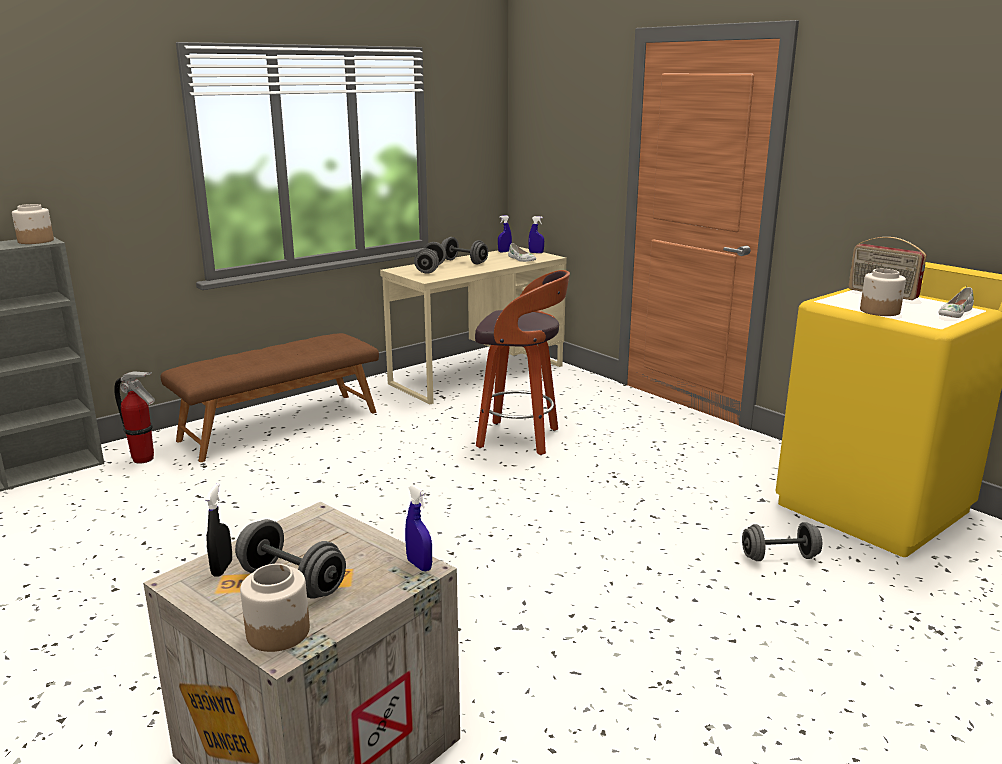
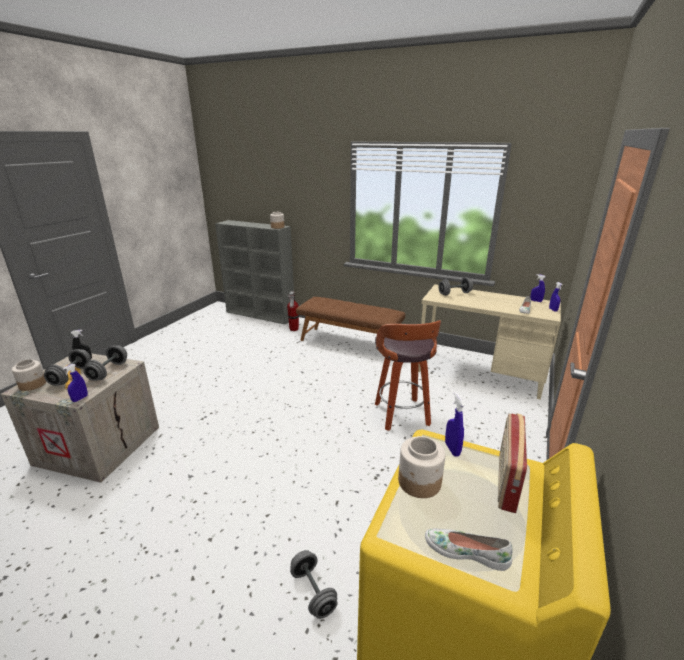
camera: 65 degrees right, 5 degrees up
grey dumbbell [441,237,488,264] -> grey dumbbell moved to [83,345,127,381]
none -> blue spray bottle [445,392,465,457]

